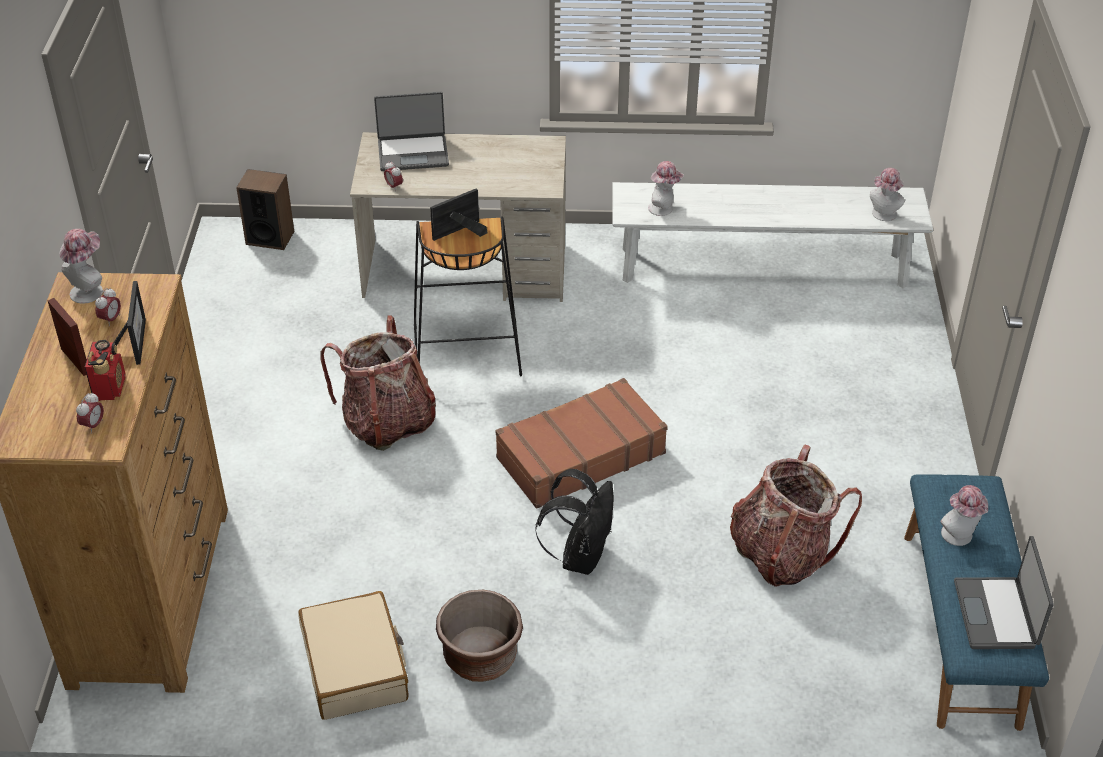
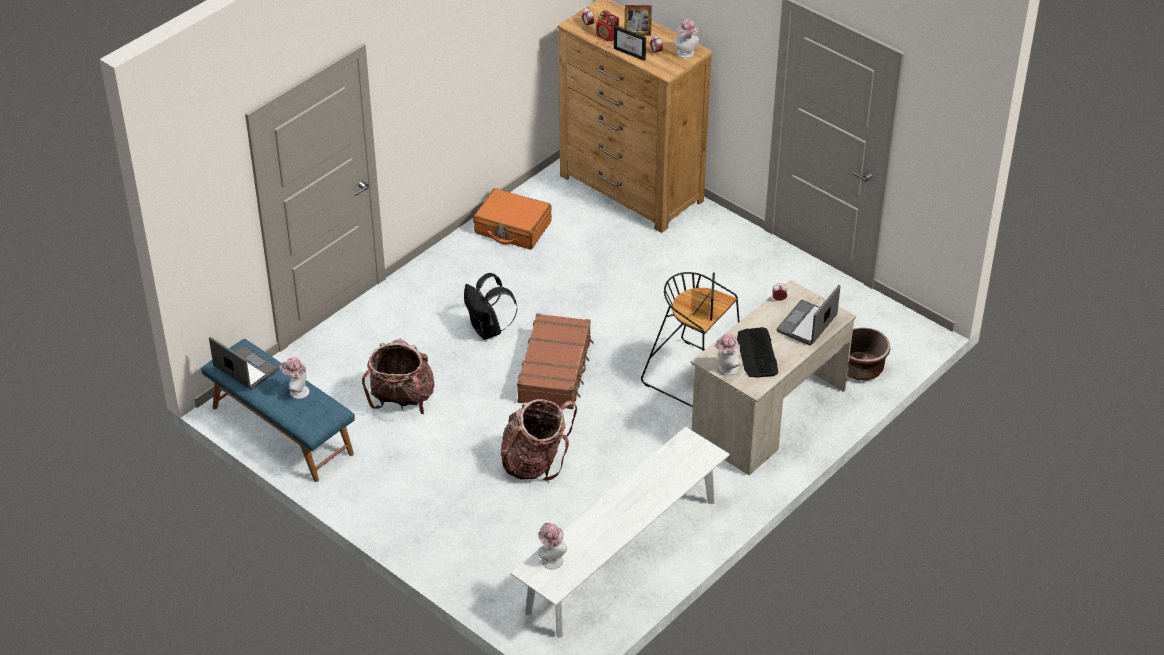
camera: 130 degrees right, 0 degrees up
speaker [236,169,294,250] -> none
beige suitcase [298,591,408,720] -> orange suitcase [473,188,552,250]
backpack [320,316,436,451] -> backpack moved to [500,399,577,481]
brown planter [436,590,523,682] -> brown planter moved to [847,328,890,381]
hat [648,161,684,216] -> hat moved to [715,334,740,375]
none -> keyboard [737,327,778,378]

